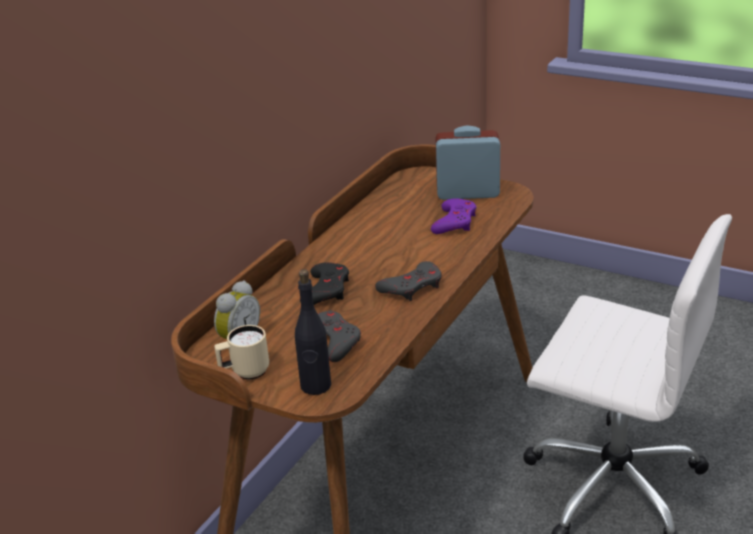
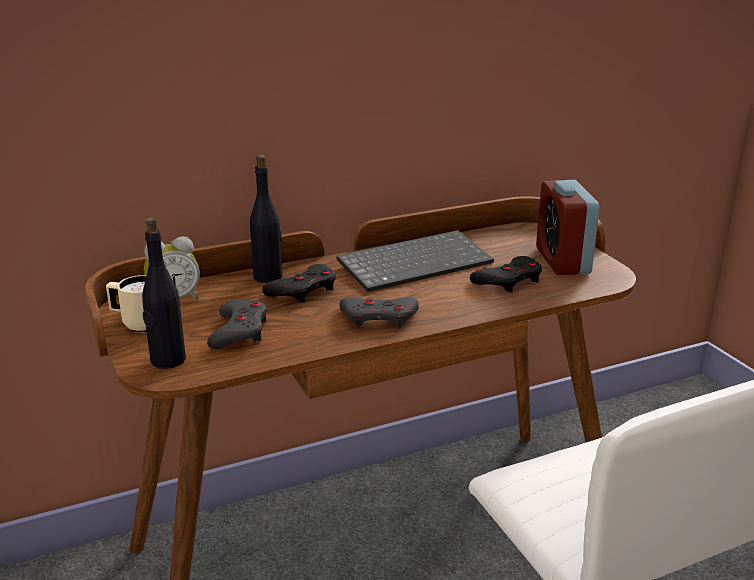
camera: 35 degrees right, 5 degrees down
purple game controller [431,198,476,234] -> black game controller [470,256,542,293]
alarm clock [435,126,500,200] -> alarm clock turned 135 degrees counterclockwise [536,180,600,275]
none -> black bottle [250,155,282,283]
none -> keyboard [337,230,494,292]

